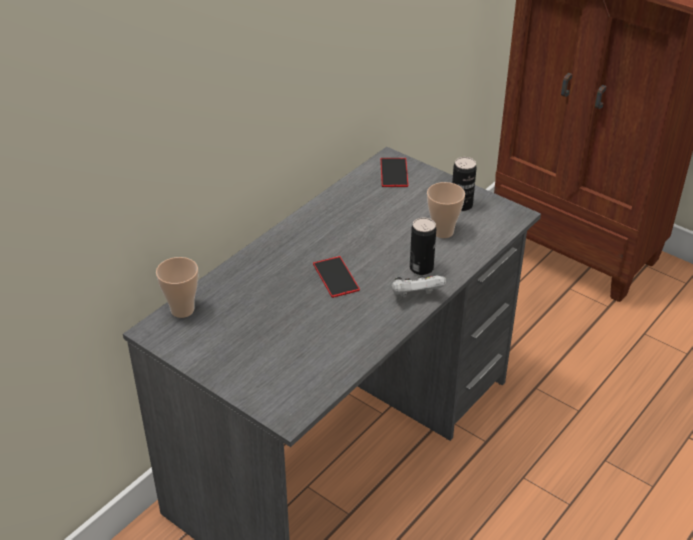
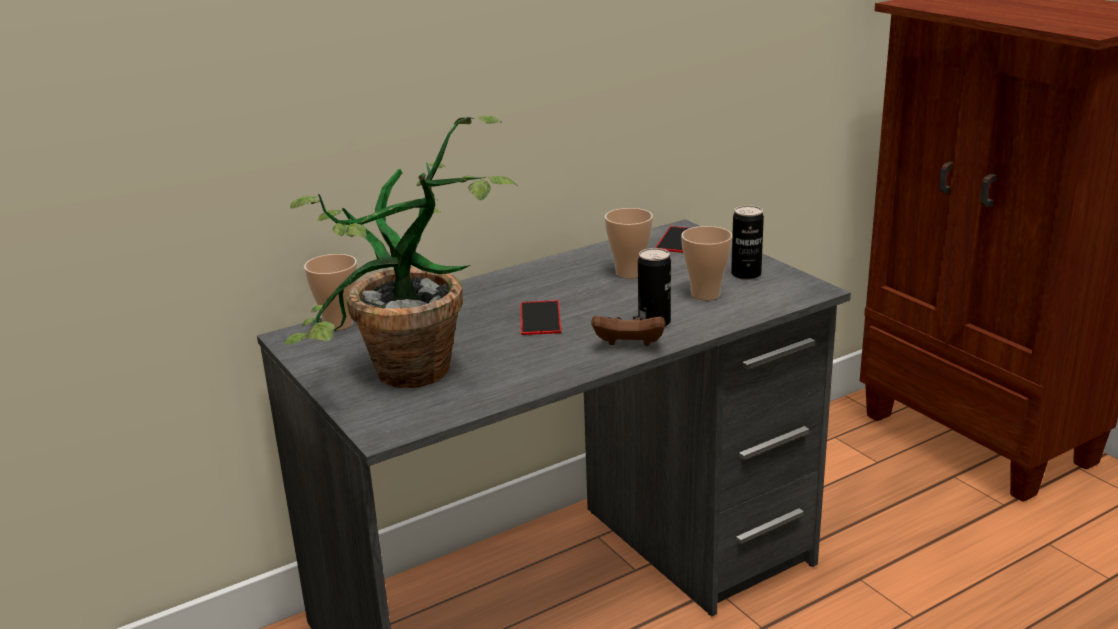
camera: 20 degrees right, 15 degrees down
white game controller [392,275,446,298] -> brown game controller [591,315,666,346]
none -> potted plant [285,116,516,388]
none -> cup [605,208,653,278]

